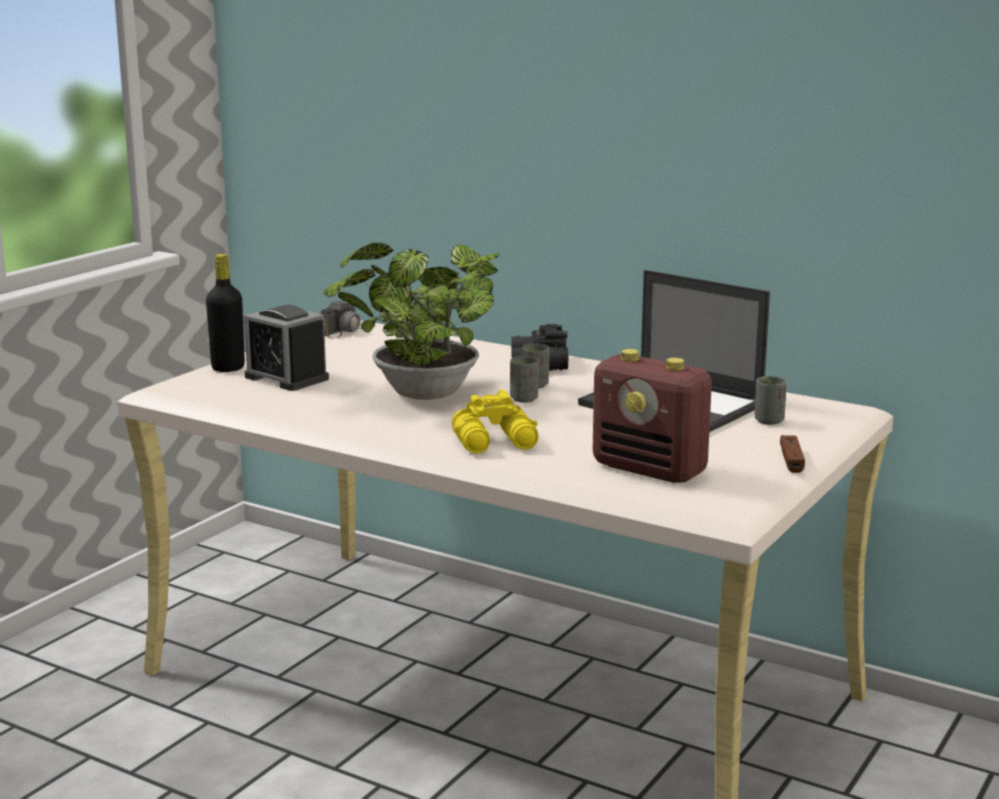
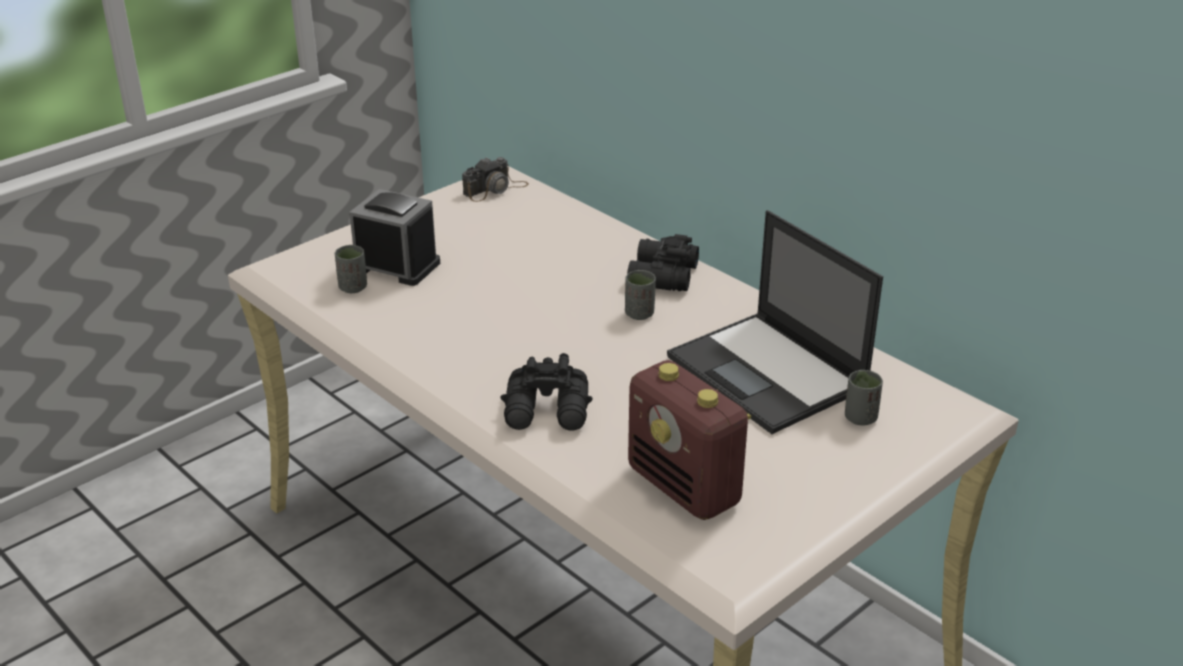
camera: 15 degrees right, 15 degrees up
black bottle [206,254,245,372] -> none
alarm clock [244,305,329,391] -> alarm clock turned 150 degrees clockwise [349,189,440,286]
potted plant [324,243,499,400] -> none
yellow binoculars [452,390,538,454] -> black binoculars [500,353,592,431]
grey cup [510,356,539,402] -> grey cup moved to [335,245,367,293]
brown game controller [780,435,805,473] -> none

